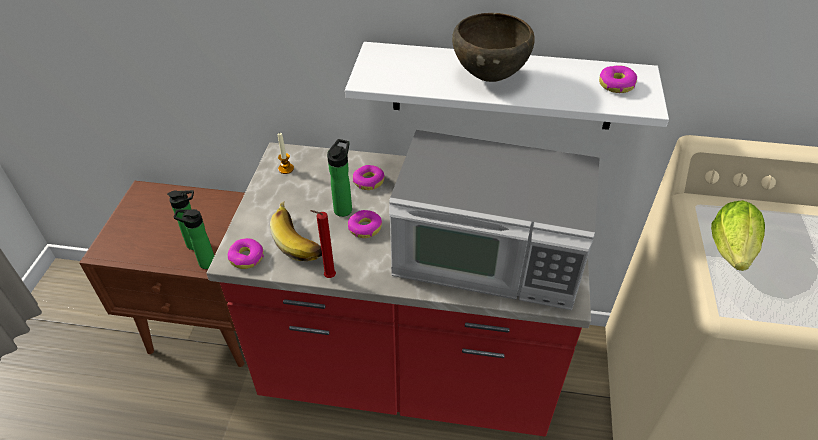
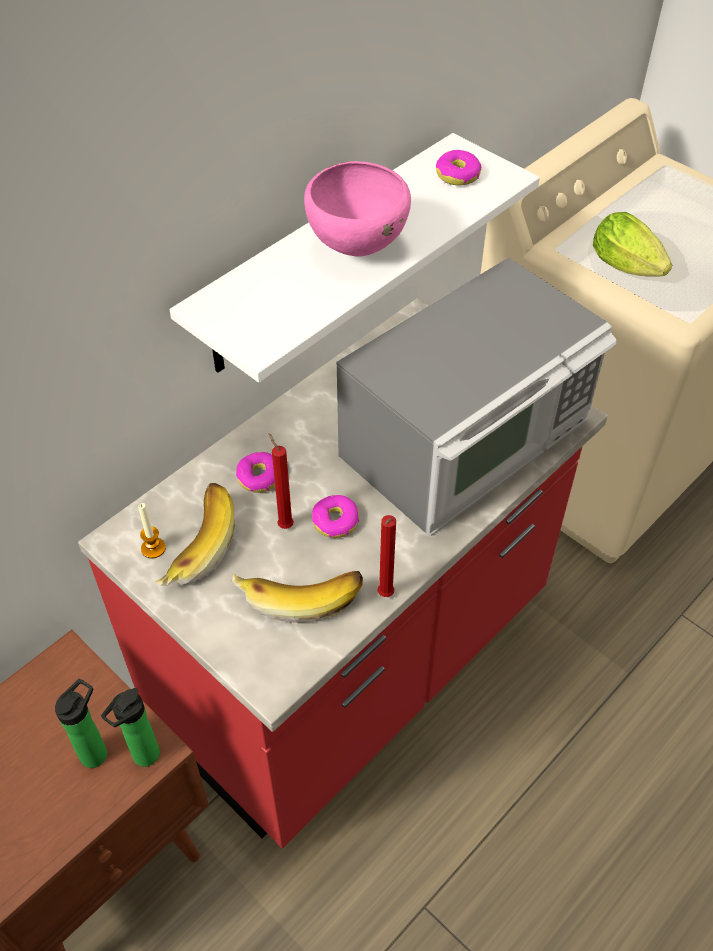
camera: 55 degrees left, 5 degrees up
donut [228,238,264,269] -> none
bottle [327,139,352,217] -> red candle [269,433,294,529]
brown bowl [452,13,535,82] -> pink bowl [304,161,411,257]
none -> banana [155,483,235,586]

